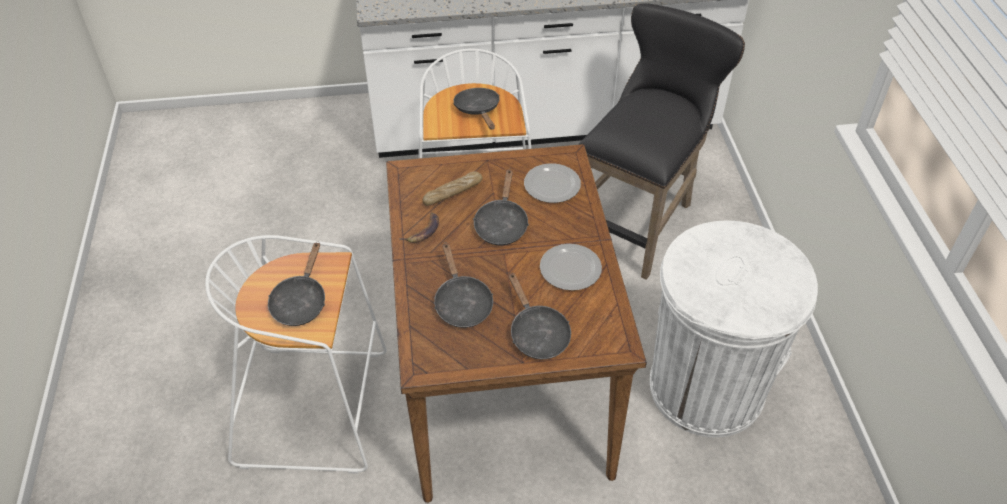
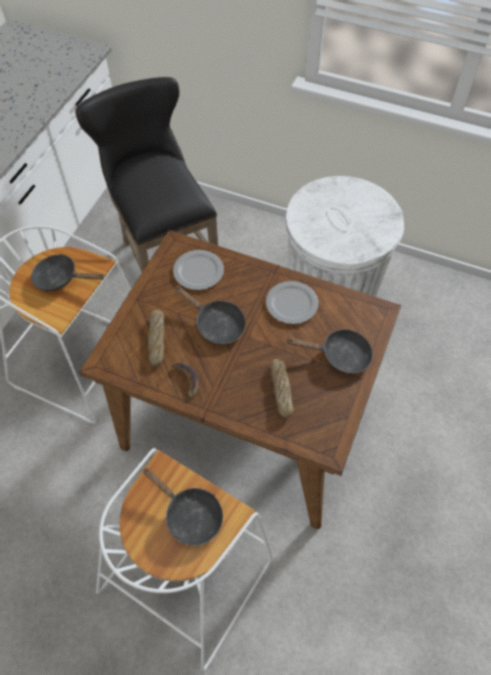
camera: 60 degrees left, 10 degrees up
black frying pan [434,242,493,328] -> bread [270,359,294,418]

